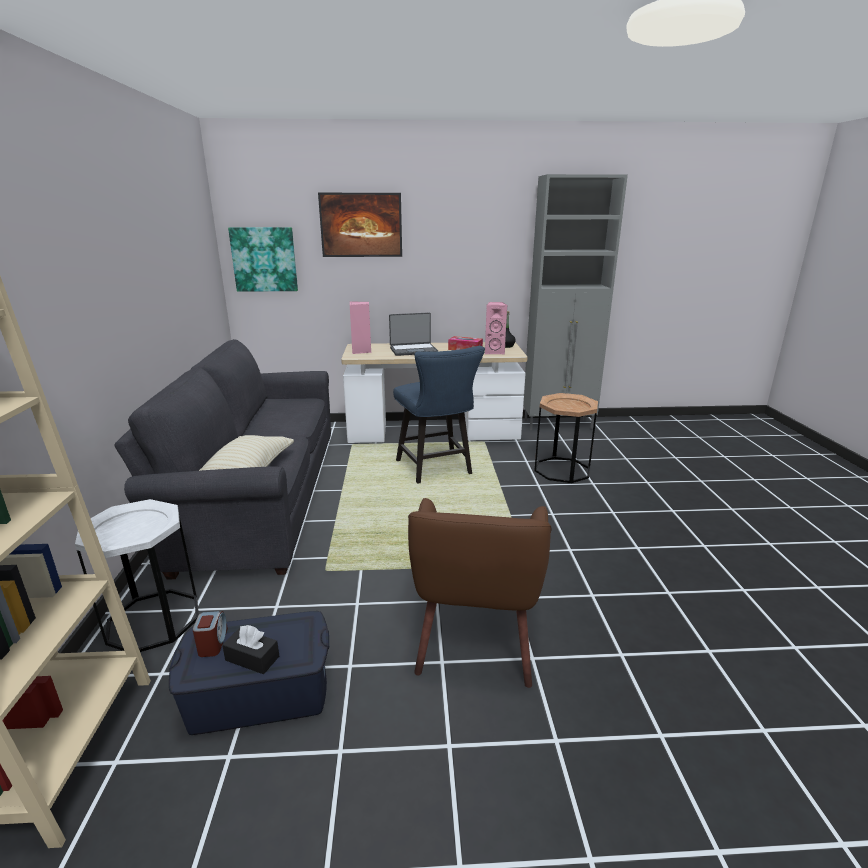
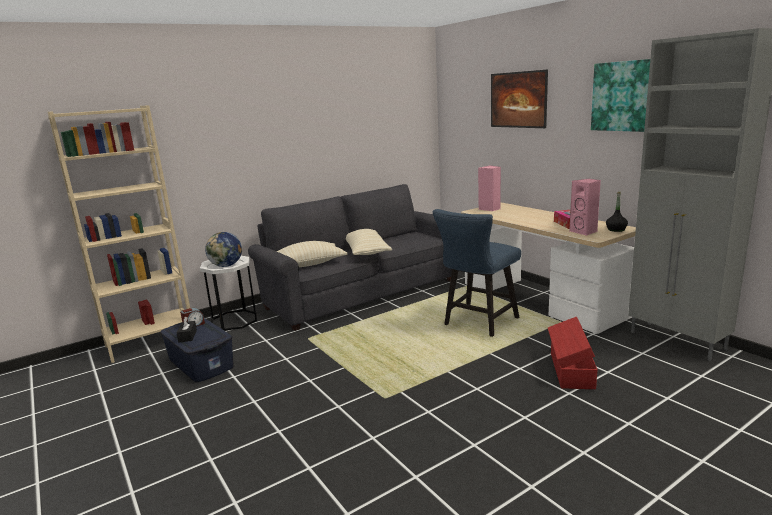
camera: 60 degrees right, 5 degrees down
picture [228,227,298,292] -> picture moved to [591,59,650,132]
laptop [389,313,438,356] -> none
brown armchair [408,498,552,688] -> none
brown side table [534,393,598,483] -> red storage box [548,317,598,389]
none -> globe [205,232,242,267]
none -> beige pillow [346,229,392,255]

